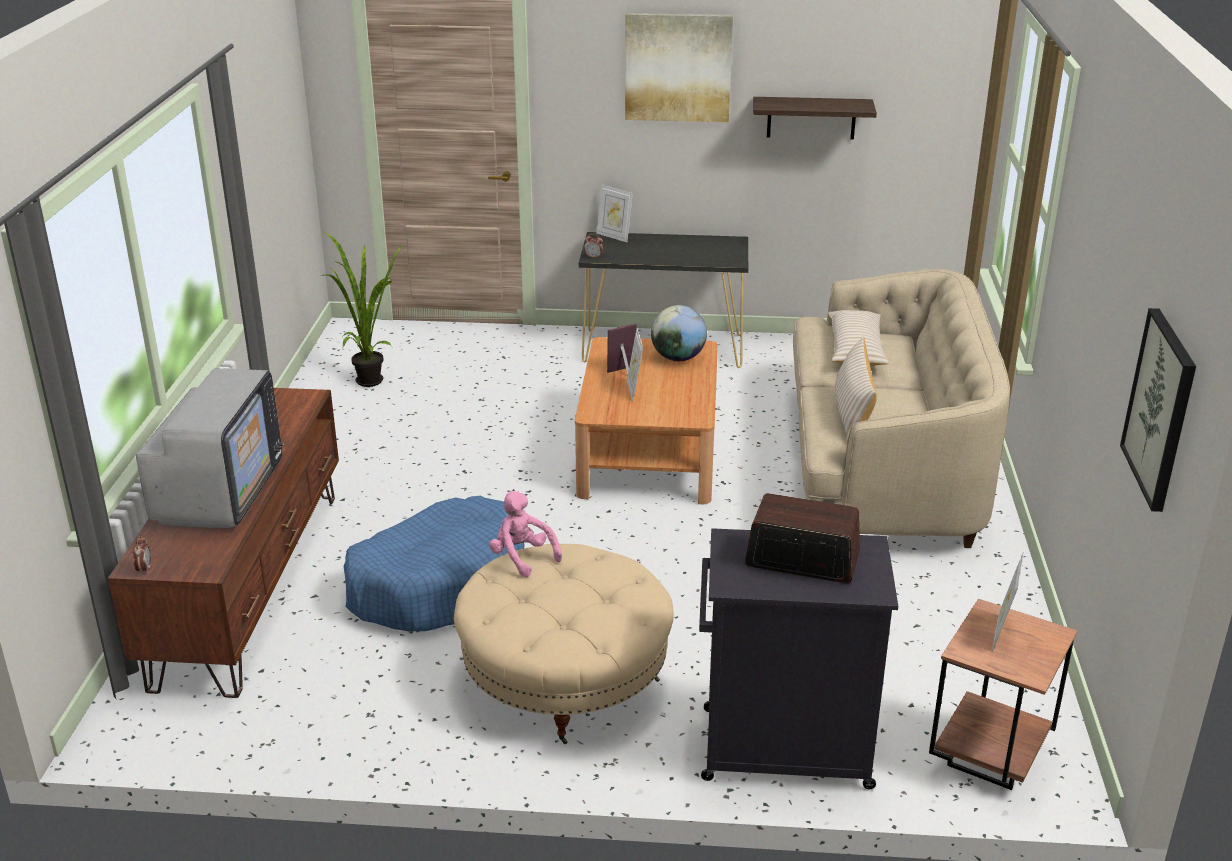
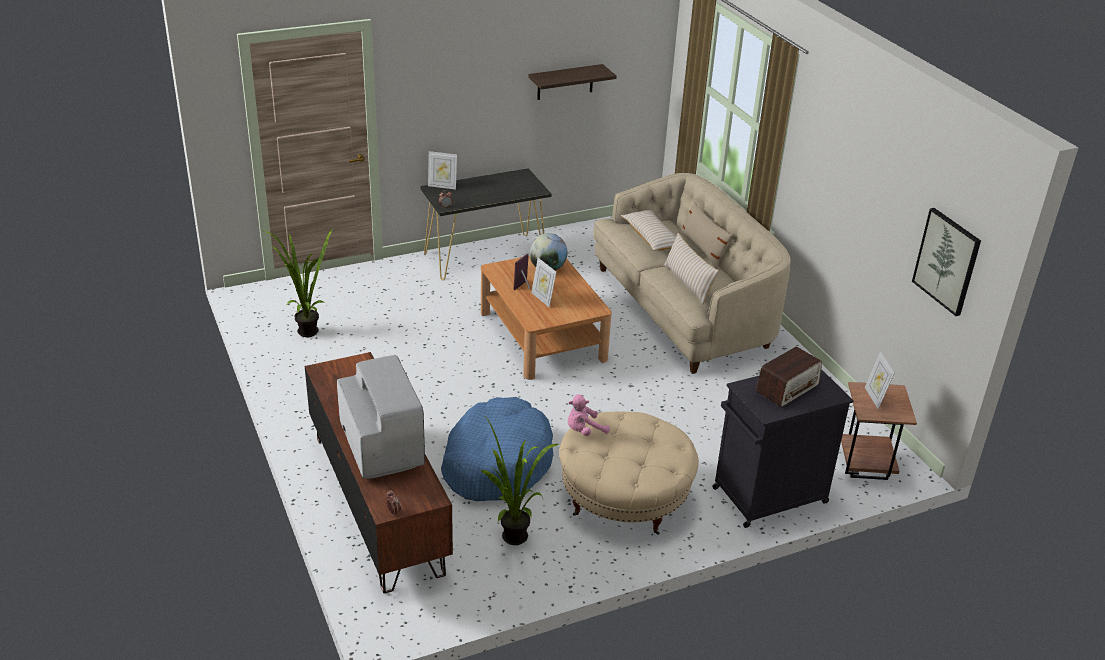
camera: 30 degrees left, 5 degrees up
pink plush toy [489,491,562,577] -> pink plush toy turned 45 degrees counterclockwise [567,394,610,436]
picture [625,13,733,122] -> none
radio [745,493,860,584] -> radio turned 150 degrees clockwise [756,347,822,407]
none -> potted plant [480,415,559,545]
none -> beige pillow [679,201,732,269]

